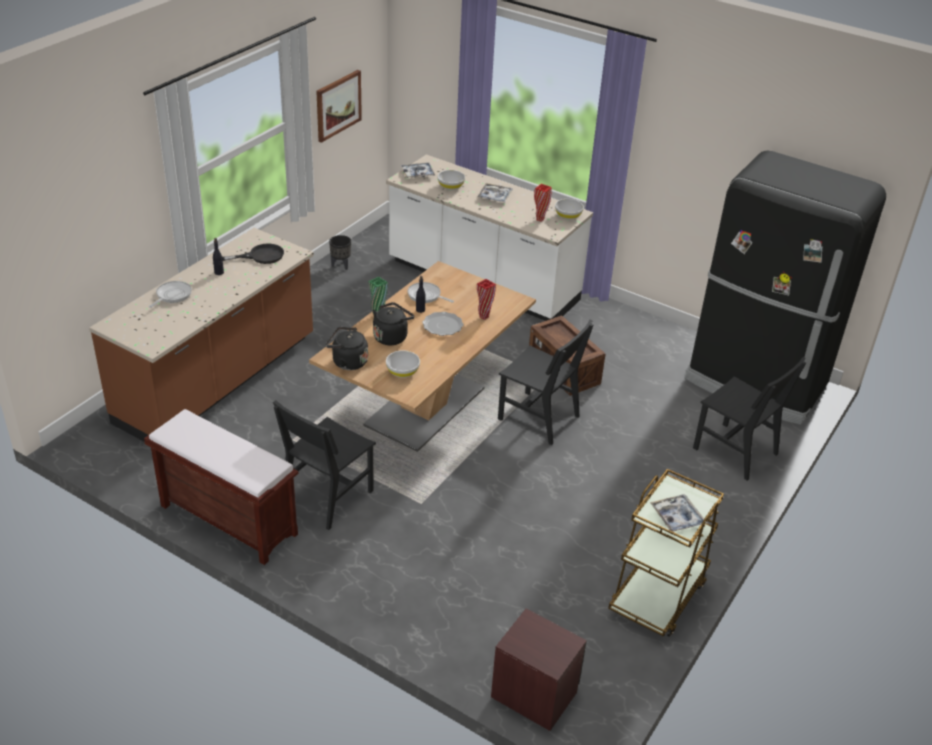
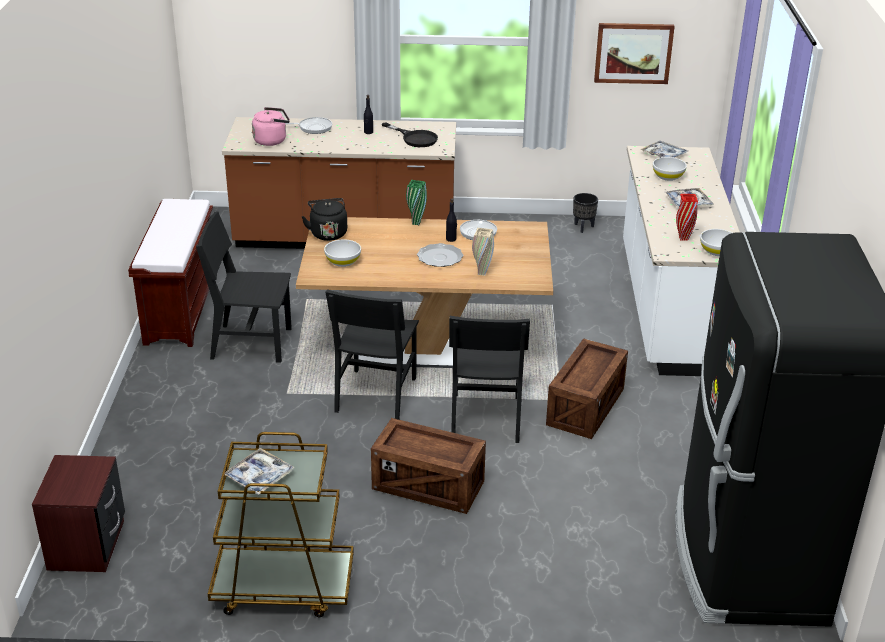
camera: 60 degrees right, 5 degrees down
black kettle [373,302,414,345] -> none
red vase [477,279,496,320] -> beige vase [472,228,494,276]
black chair [693,357,806,481] -> black chair moved to [326,289,419,420]
none -> pink kettle [252,107,290,146]
none -> crate [371,418,486,514]

